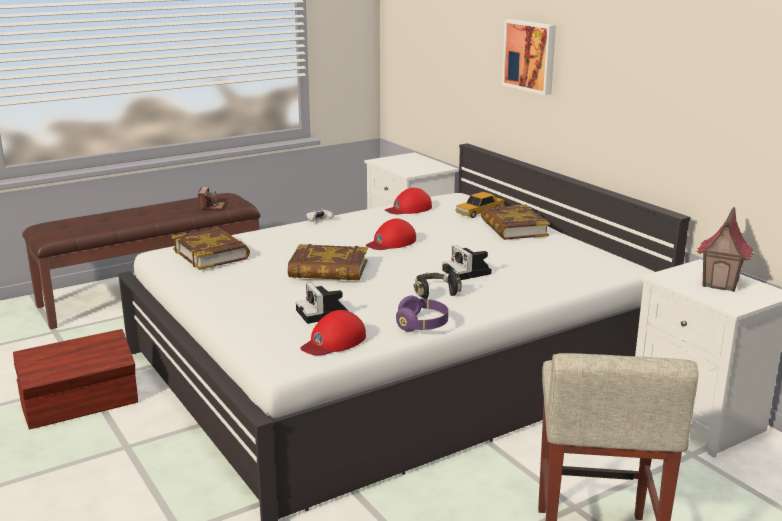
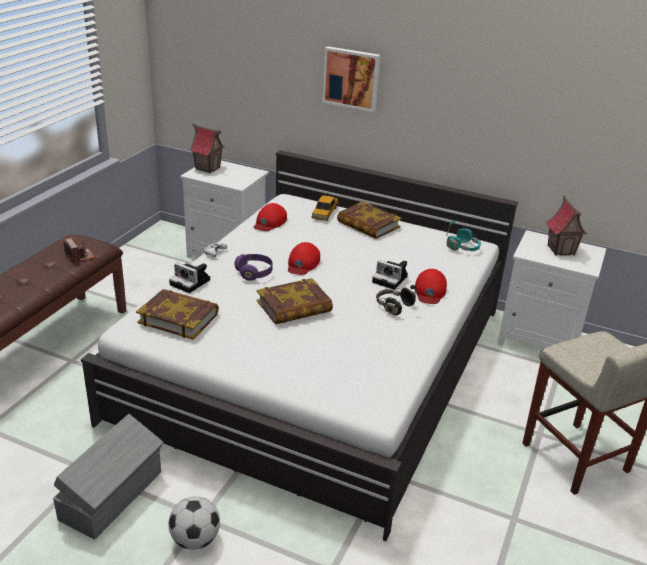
camera: 35 degrees left, 10 degrees up
brown storage box [13,329,138,429] -> grey storage box [53,414,164,539]
camera [296,283,348,324] -> camera moved to [169,262,210,293]
red cap [300,310,366,356] -> red cap moved to [415,269,447,304]
purple headphones [396,295,448,332] -> purple headphones moved to [234,254,273,281]
none -> football [169,496,220,550]
none -> toy house [189,124,225,173]
none -> turquoise headphones [446,220,481,251]

